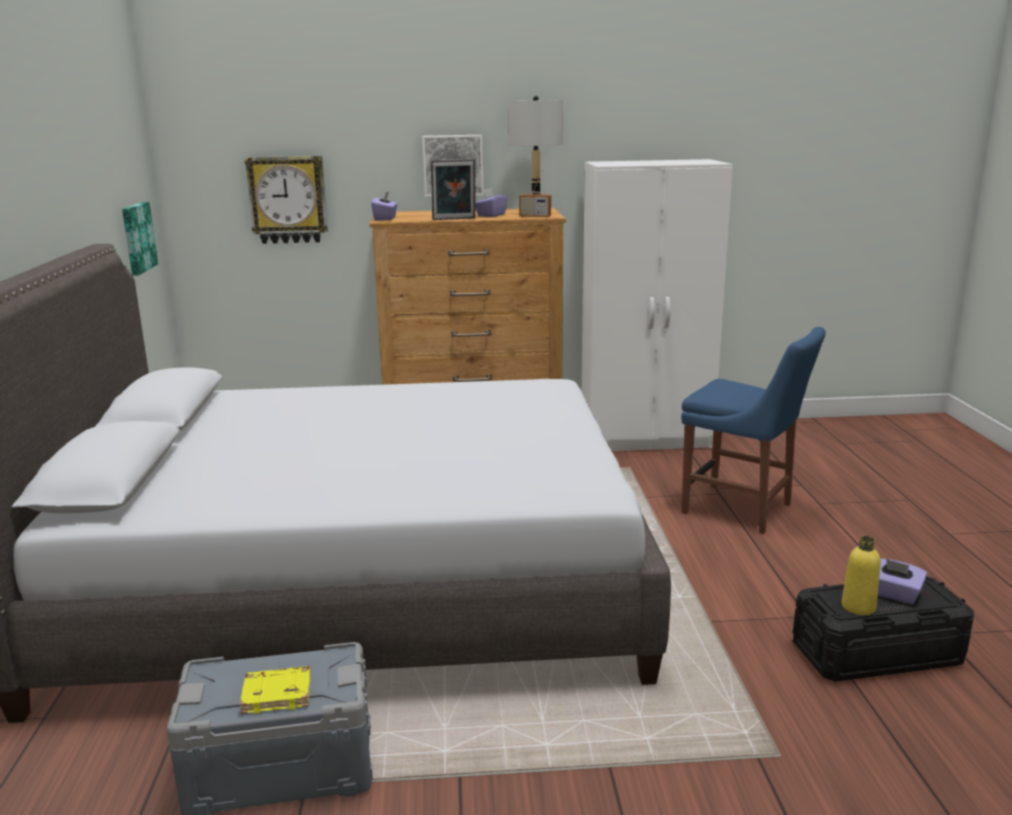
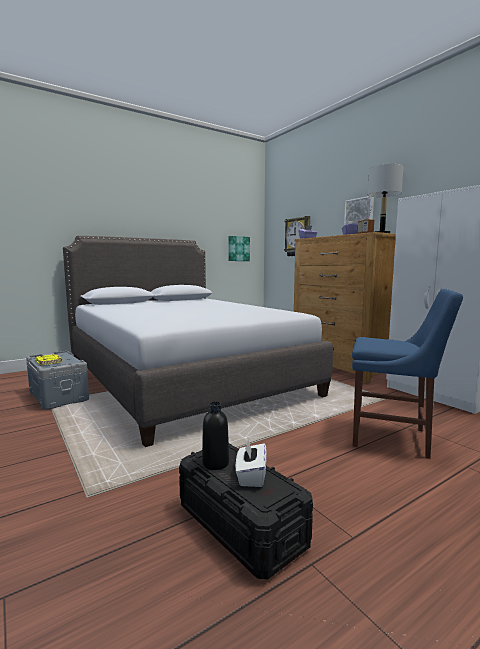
camera: 60 degrees right, 10 degrees down
picture frame [431,159,476,220] -> none
blue chair [681,327,826,534] -> blue chair turned 75 degrees counterclockwise [352,289,463,459]
yellow bottle [842,536,881,615] -> black bottle [202,402,229,470]
purple tissue box [878,559,927,604] -> white tissue box [236,440,267,487]

